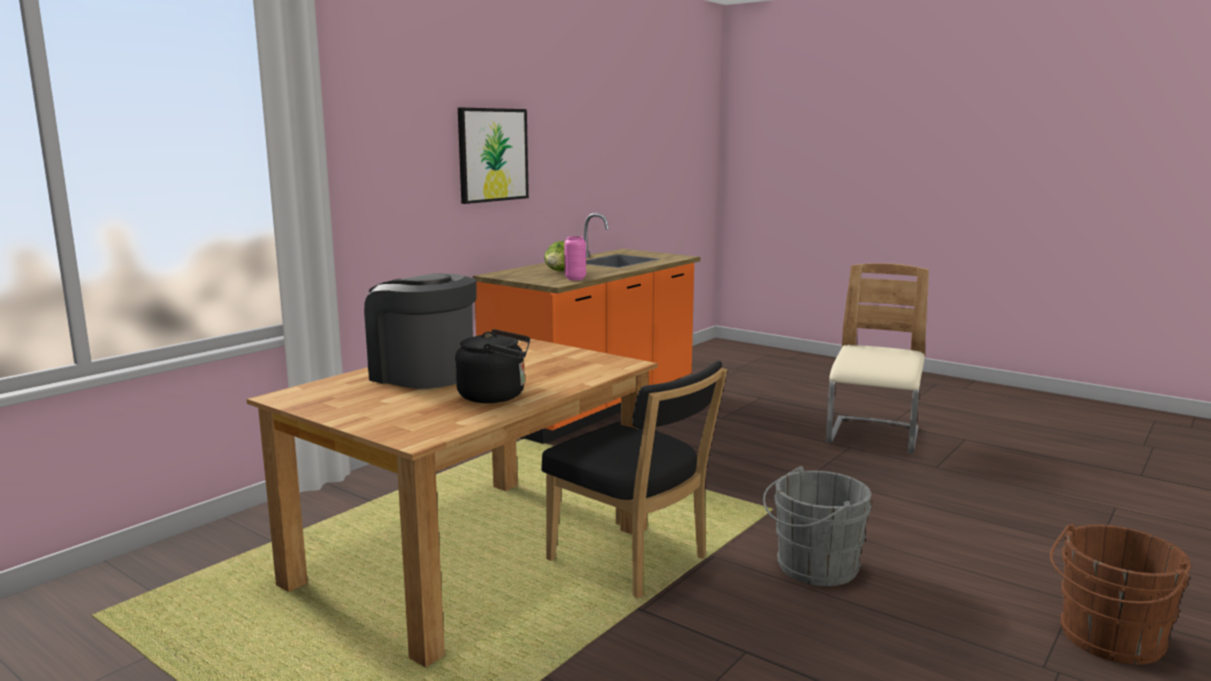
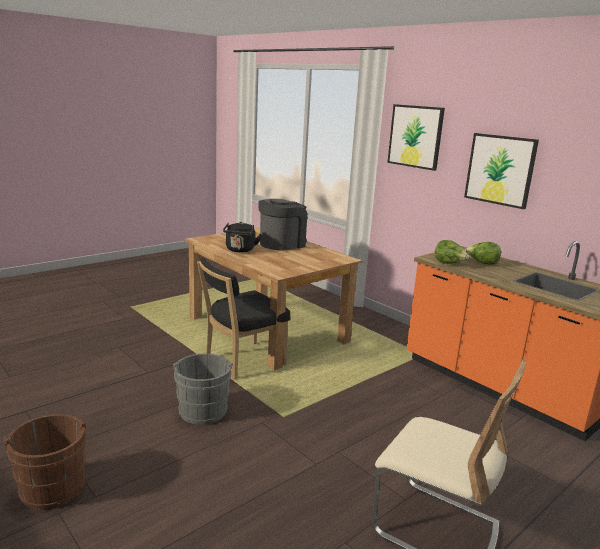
camera: 100 degrees right, 5 degrees up
pink vase [564,236,586,281] -> lettuce [435,240,469,264]
none -> picture [387,104,445,171]

